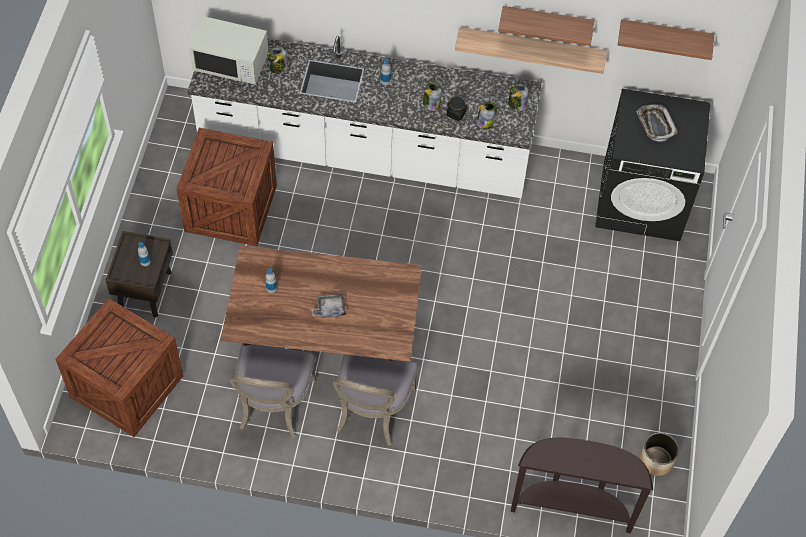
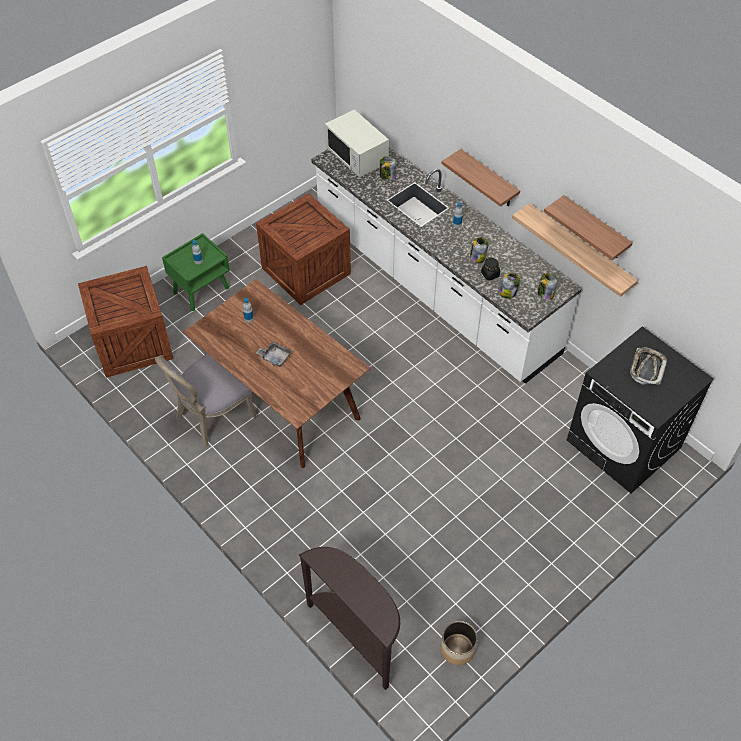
camera: 40 degrees right, 5 degrees down
brown nightstand [105,231,173,318] -> green nightstand [162,233,230,311]
grey chair [333,354,419,446] -> none
shelf [618,19,714,60] -> shelf moved to [442,149,520,207]

